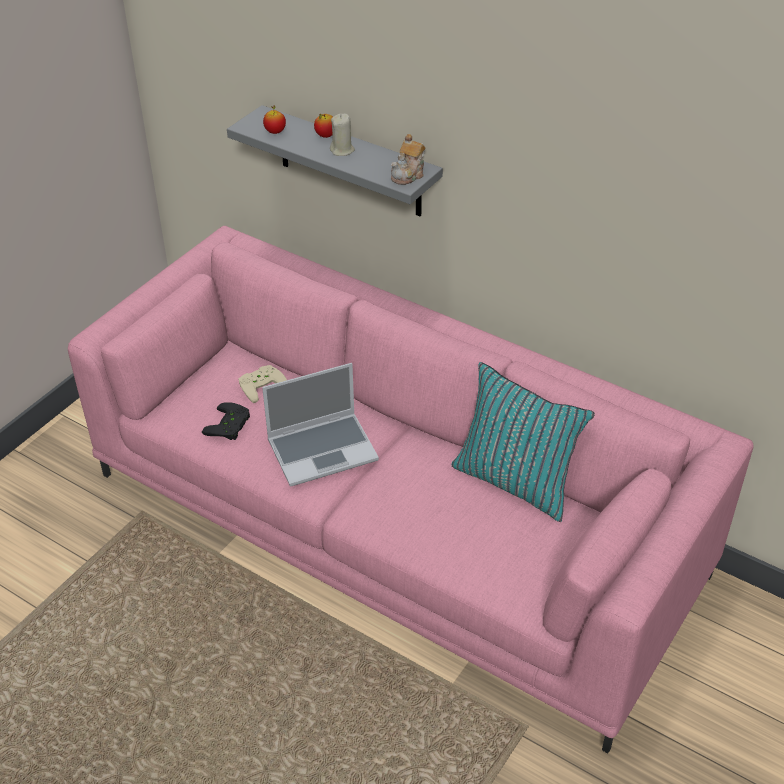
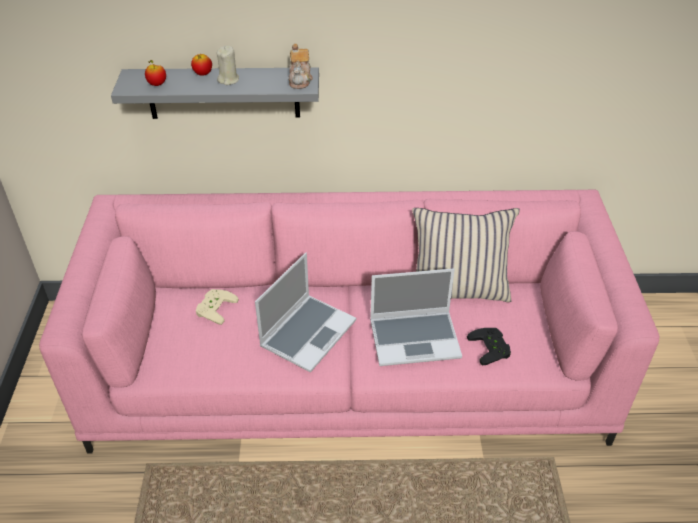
camera: 35 degrees left, 0 degrees up
black game controller [202,402,250,440] -> black game controller moved to [467,328,511,365]
turquoise pillow [452,362,595,522] -> beige pillow [412,208,520,302]
none -> laptop [370,268,462,366]

